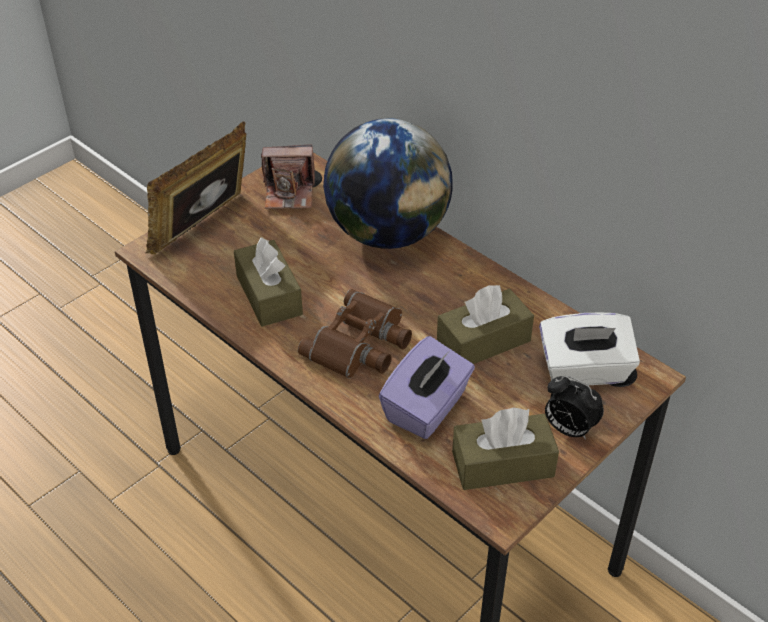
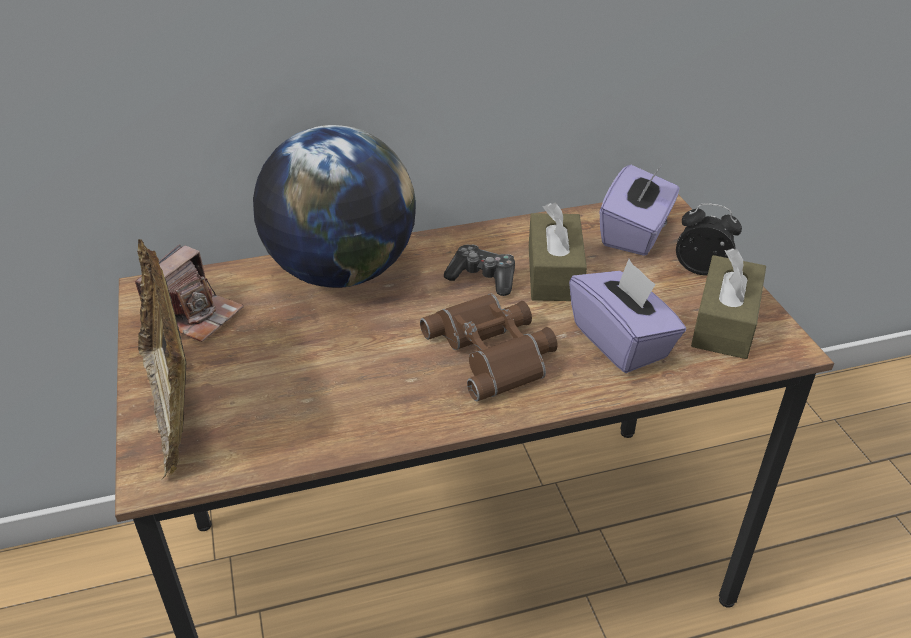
camera: 60 degrees left, 5 degrees down
brown tissue box [234,237,303,327] -> none
white tissue box [539,313,640,385] -> purple tissue box [600,165,679,256]
alarm clock [545,376,604,440] -> alarm clock turned 135 degrees counterclockwise [676,203,742,275]
none -> game controller [444,244,515,296]

